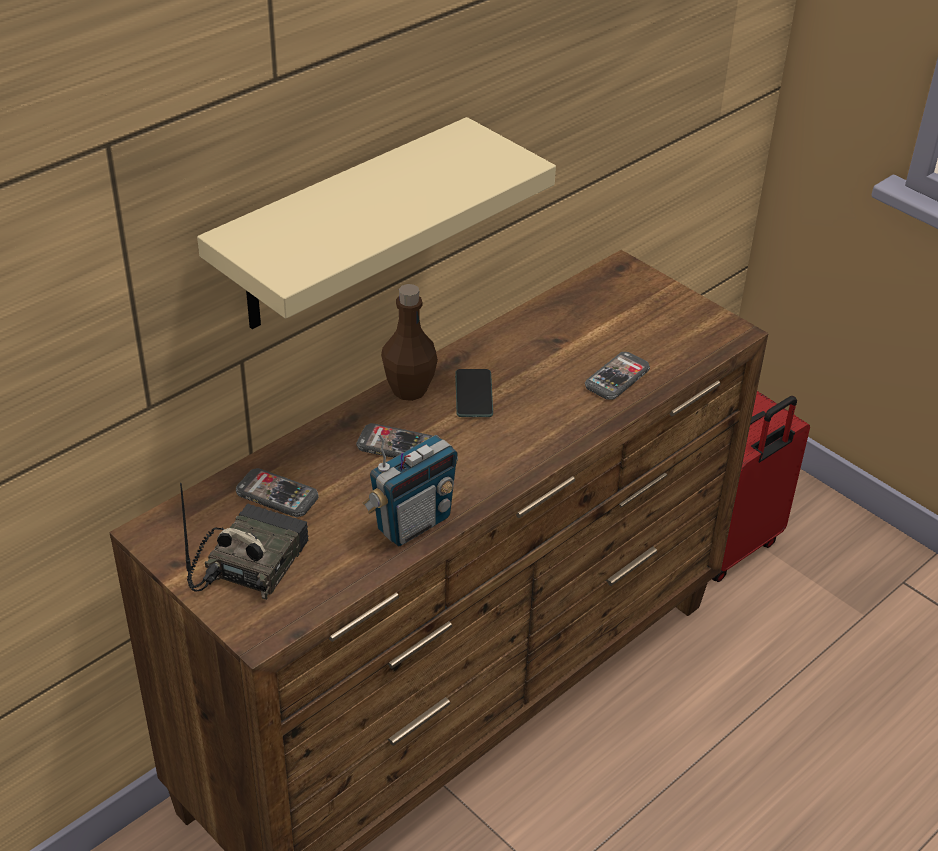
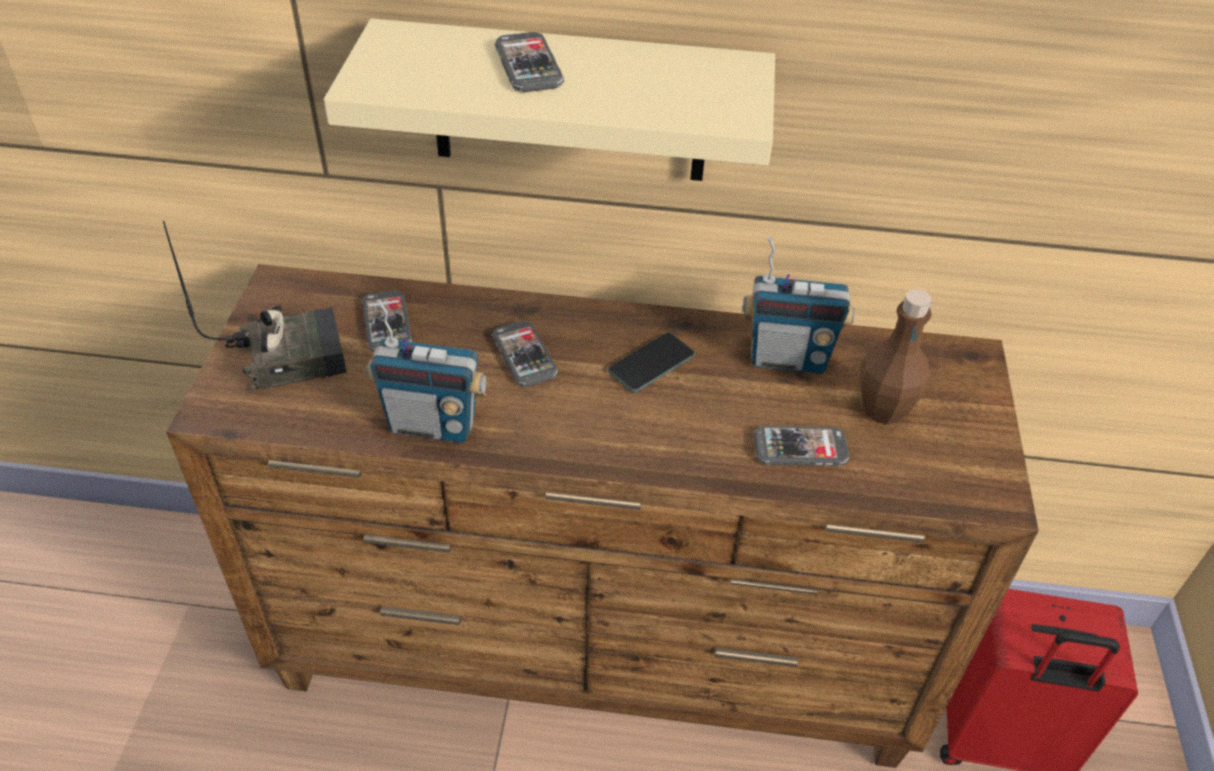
camera: 50 degrees right, 5 degrees up
brown bottle [381,284,438,401] -> brown bottle moved to [860,289,932,425]
none -> phone [495,32,564,92]
none -> radio [742,237,855,374]

